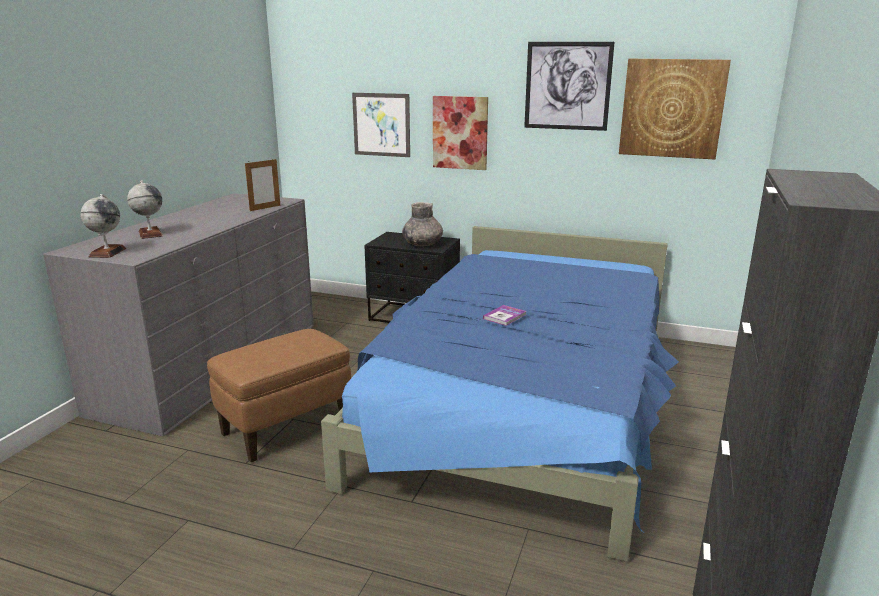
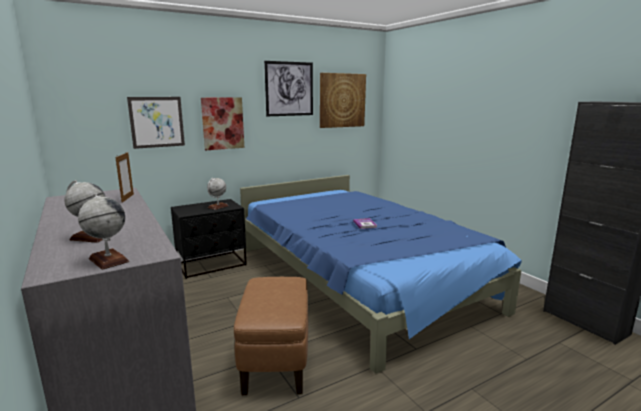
camera: 50 degrees left, 5 degrees down
grey vase [402,202,443,246] -> globe [207,178,228,210]

